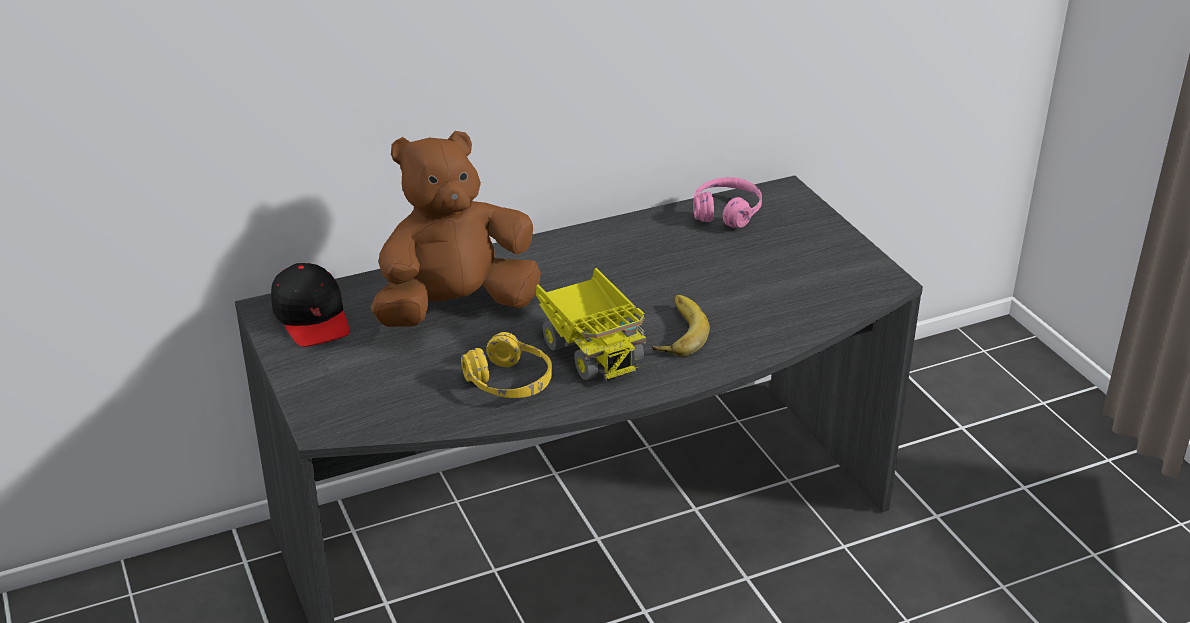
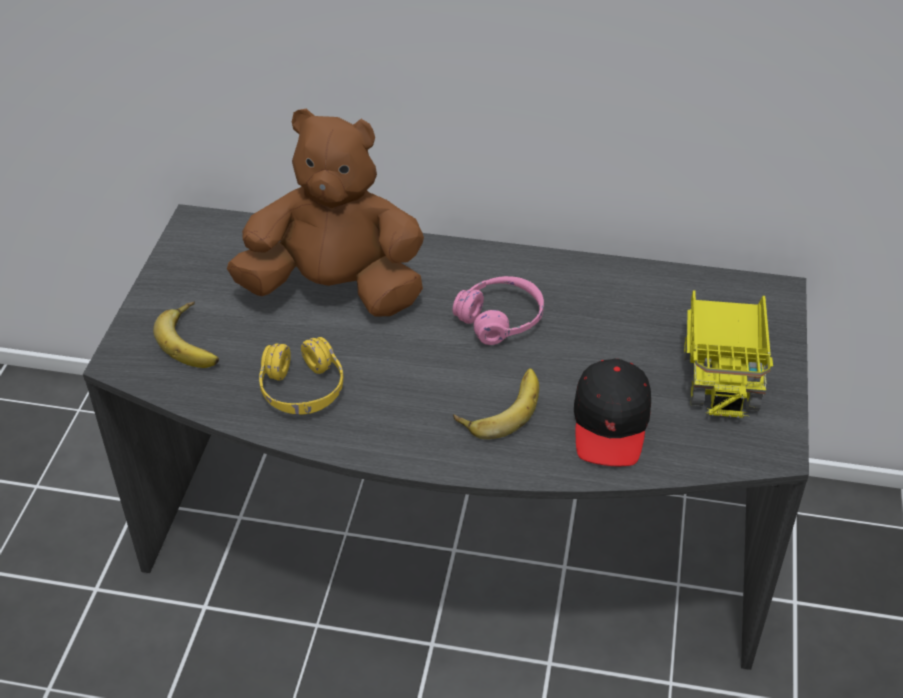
camera: 35 degrees right, 10 degrees up
black cap [271,263,349,347] -> black cap moved to [574,359,651,466]
toy truck [536,268,646,381] -> toy truck moved to [684,290,773,418]
pink headphones [693,177,762,228] -> pink headphones moved to [453,276,544,345]
none -> banana [153,302,219,368]

